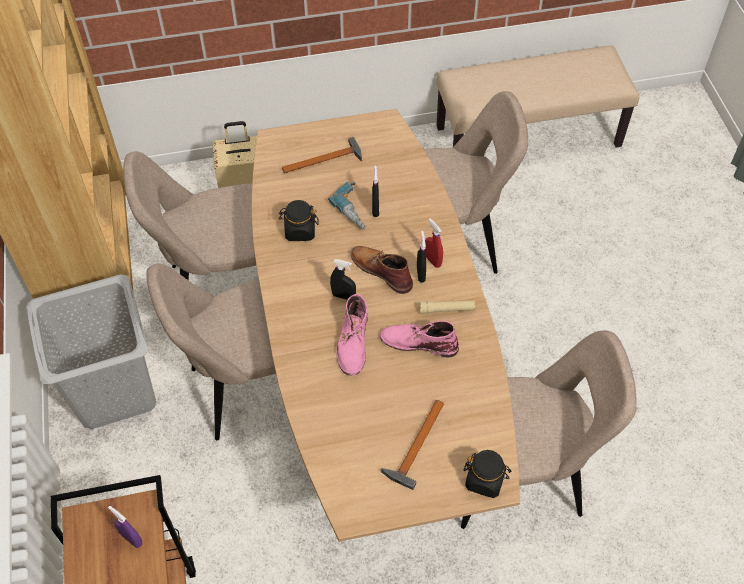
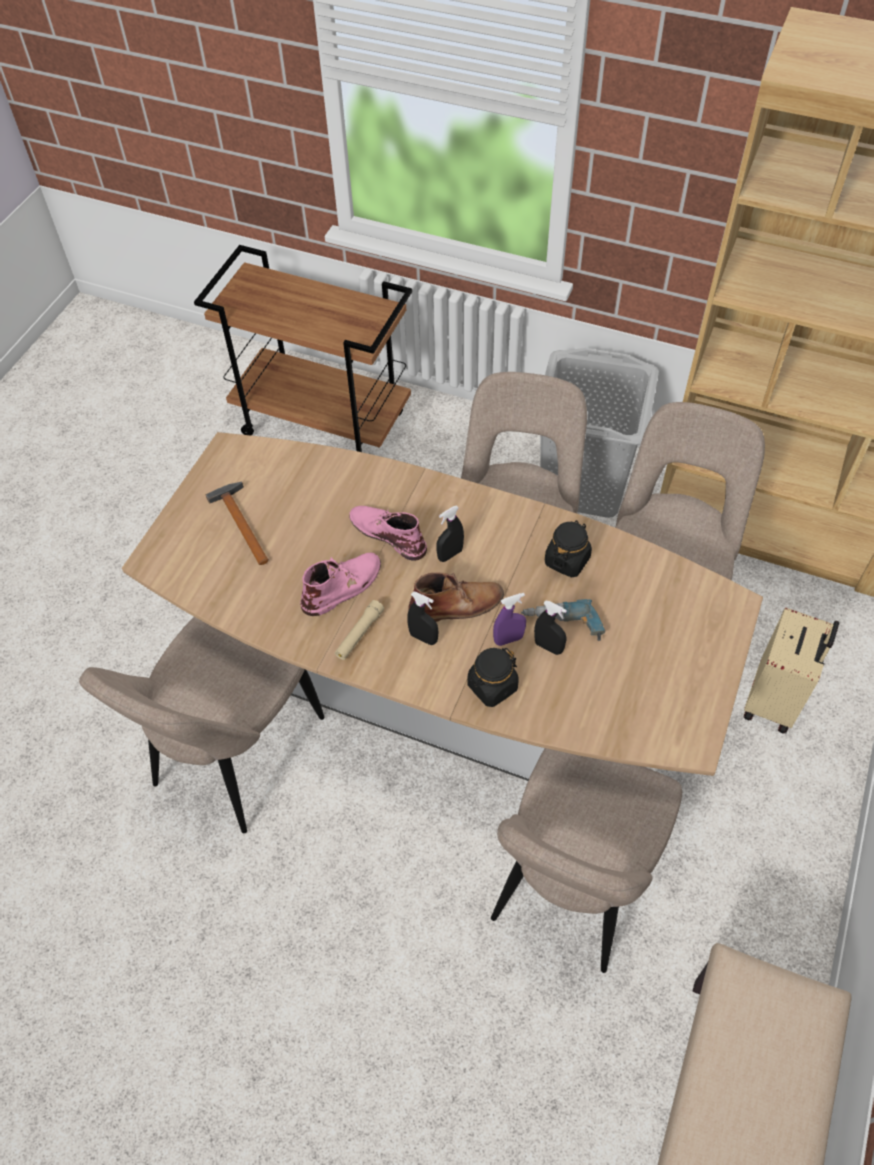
camera: 125 degrees right, 0 degrees up
purple spray bottle [108,506,142,548] -> purple spray bottle moved to [493,593,526,646]
hammer [282,137,362,173] -> none
red spray bottle [425,218,443,268] -> none
black jar [464,450,512,498] -> black jar moved to [467,648,519,707]

